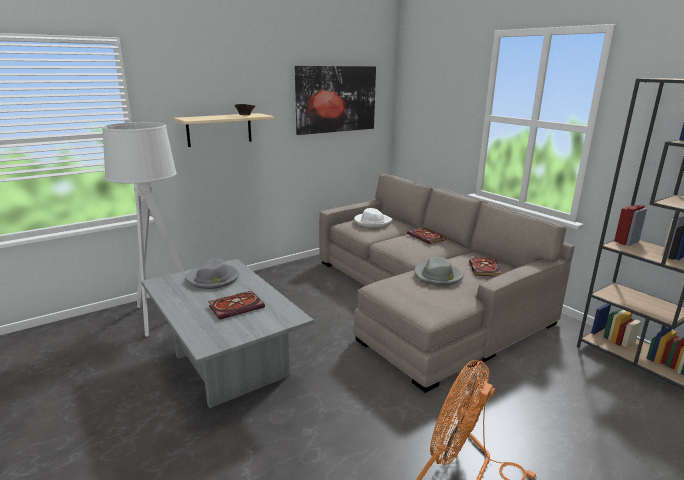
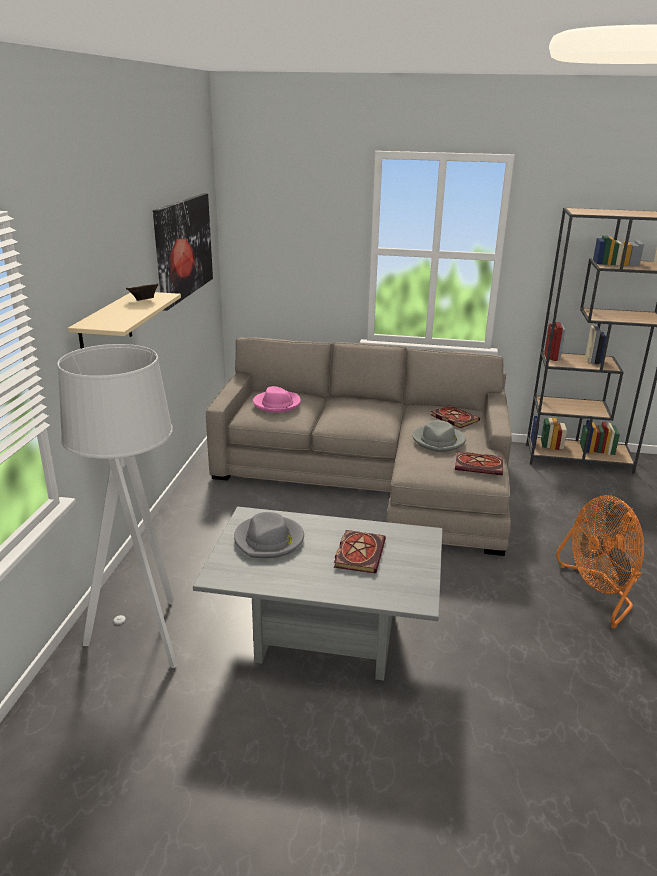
camera: 45 degrees left, 5 degrees up
white hat [354,208,392,227] -> pink hat [253,386,301,413]
book [407,227,446,244] -> book moved to [455,452,503,475]

